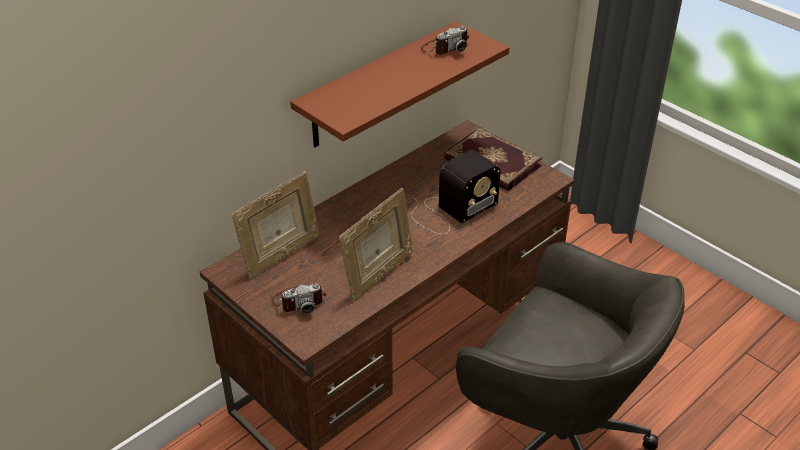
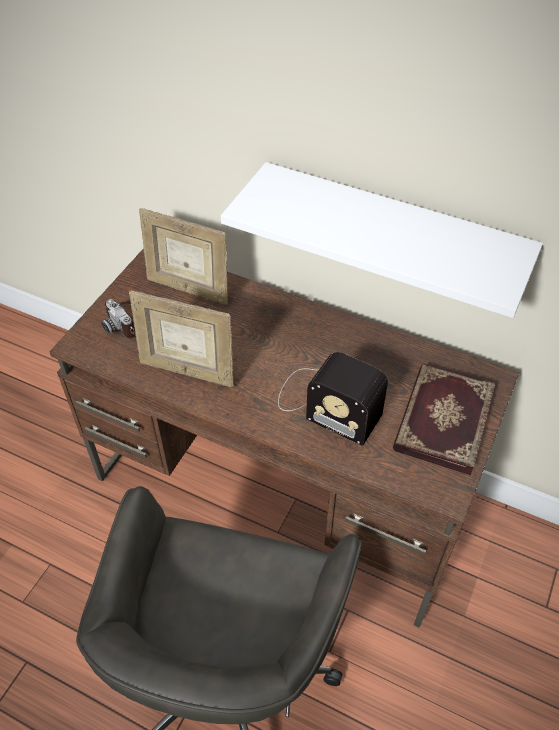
camera: 70 degrees right, 10 degrees up
brown shelf [290,21,509,147] -> white shelf [221,162,543,318]
camera [421,26,469,55] -> none

